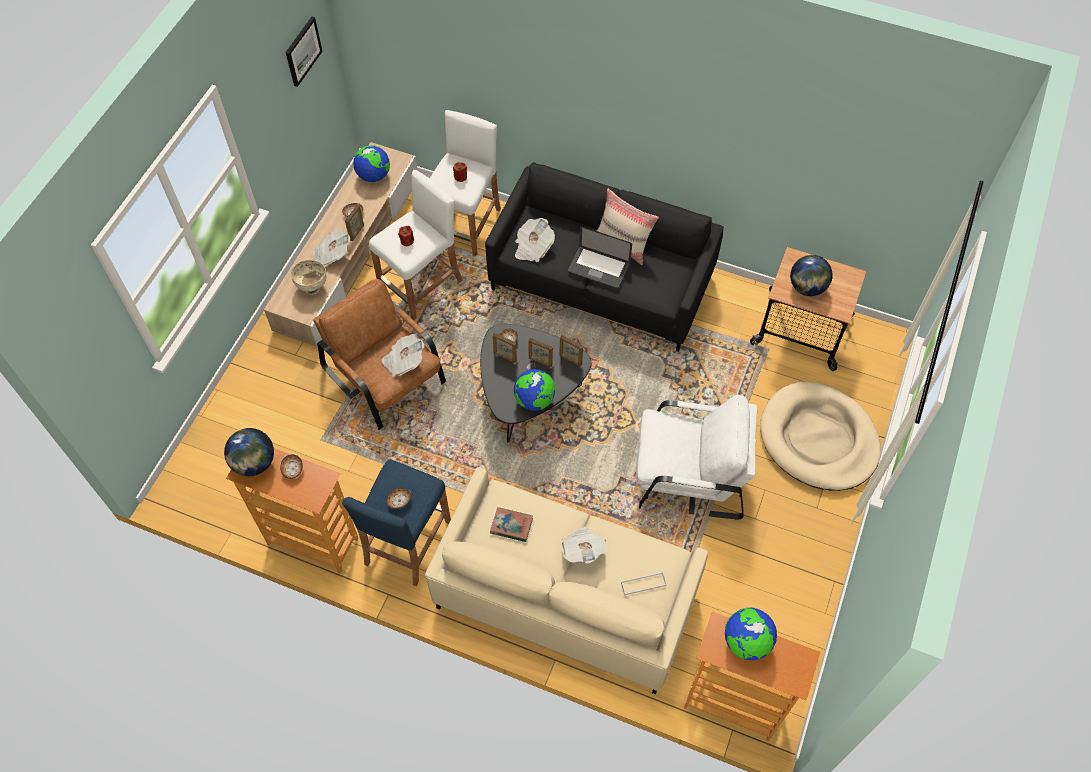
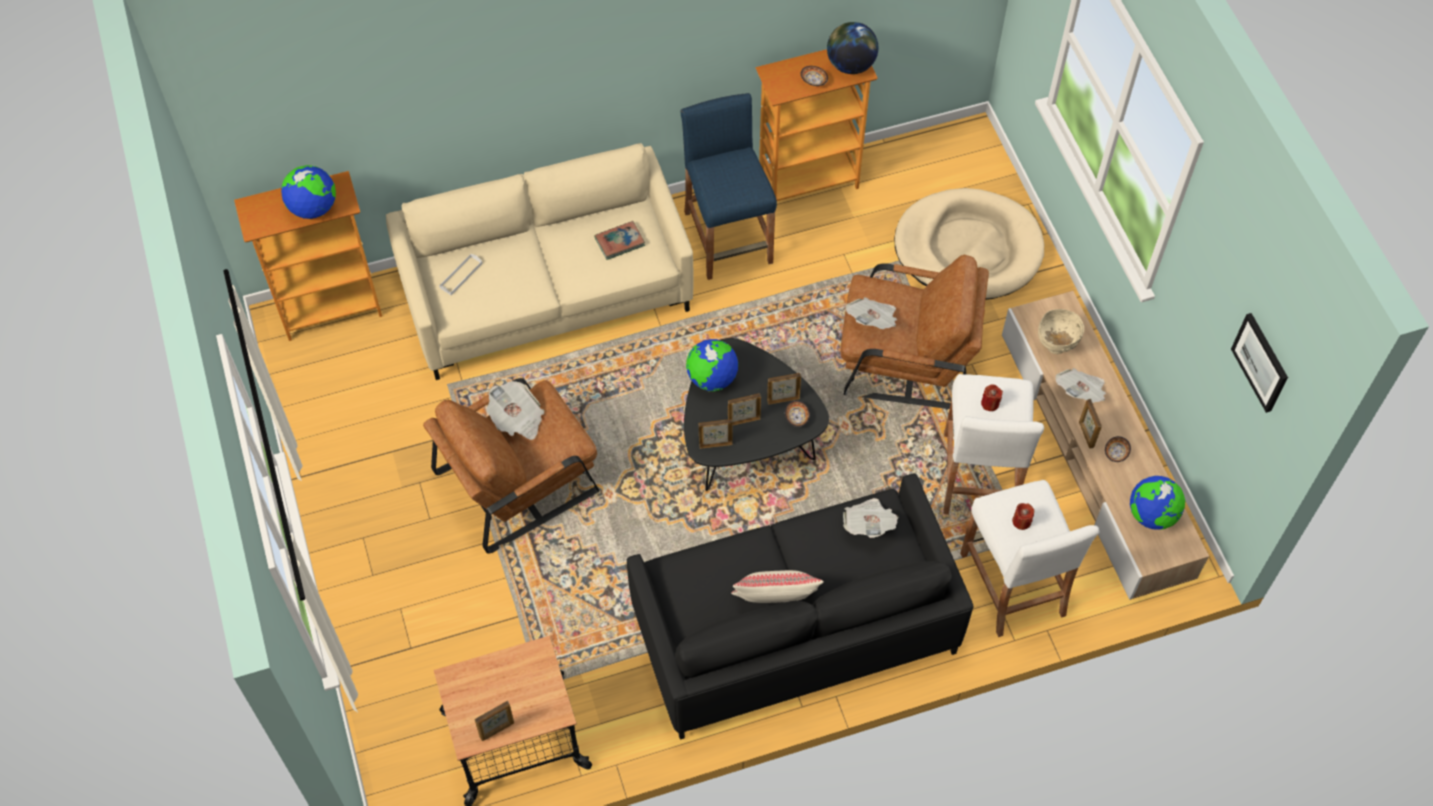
camera: 140 degrees right, 0 degrees up
bowl [386,488,411,509] -> none
newspaper [561,527,606,564] -> newspaper moved to [486,381,545,440]
laptop [568,226,632,289] -> none
white armchair [636,395,758,519] -> brown armchair [423,378,599,554]
beige dog bed [760,382,881,491] -> beige dog bed moved to [894,188,1044,300]
globe [790,255,833,296] -> none
none -> picture frame [474,701,514,741]

